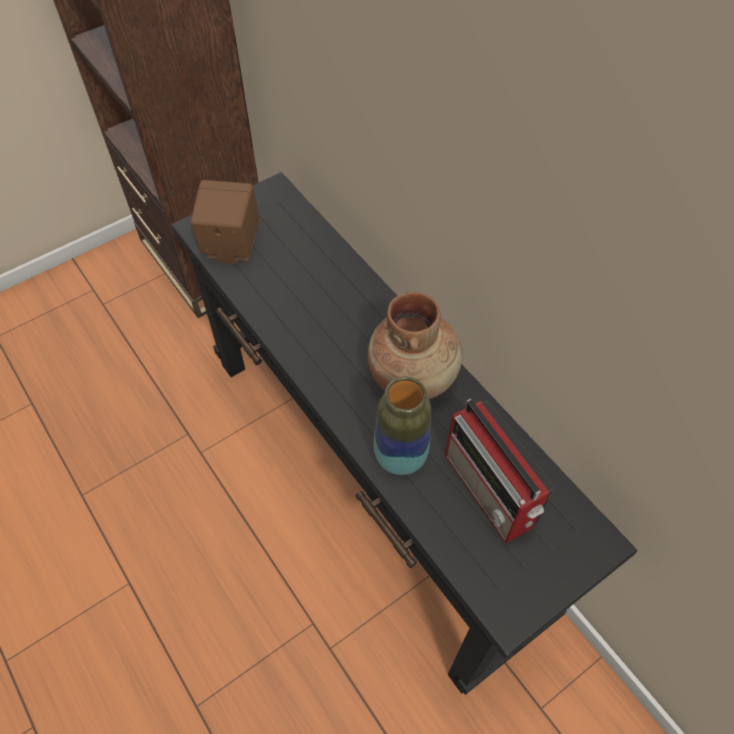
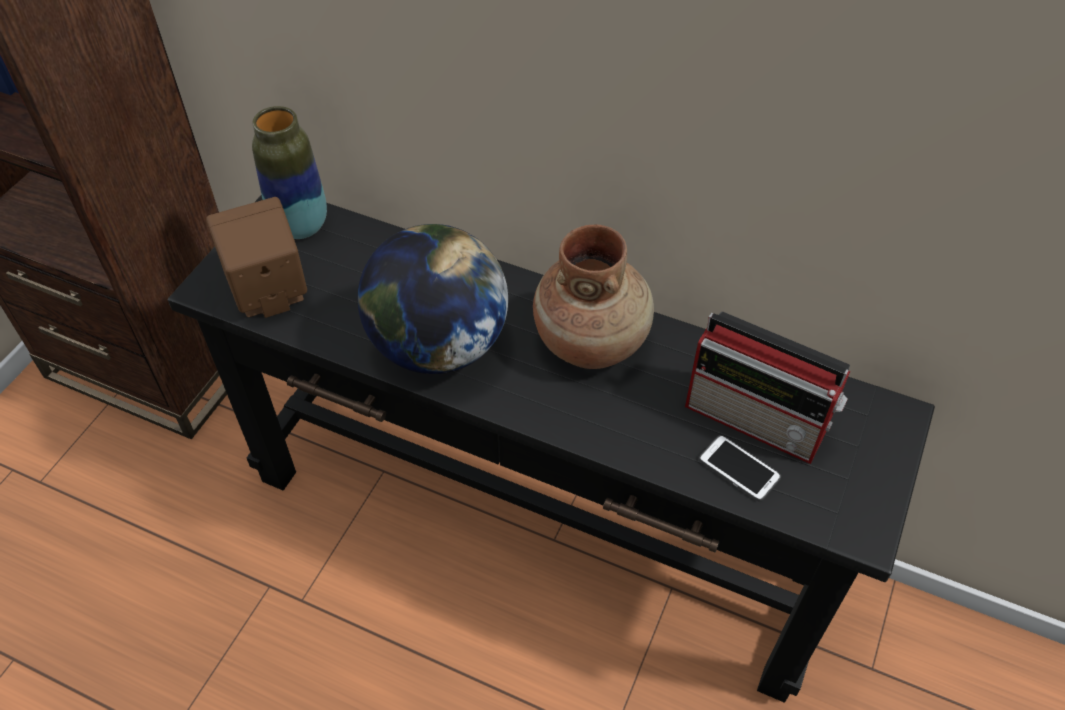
camera: 30 degrees left, 5 degrees down
vase [374,377,431,475] -> vase moved to [252,106,327,239]
none -> globe [358,224,508,374]
none -> phone [699,435,781,502]

